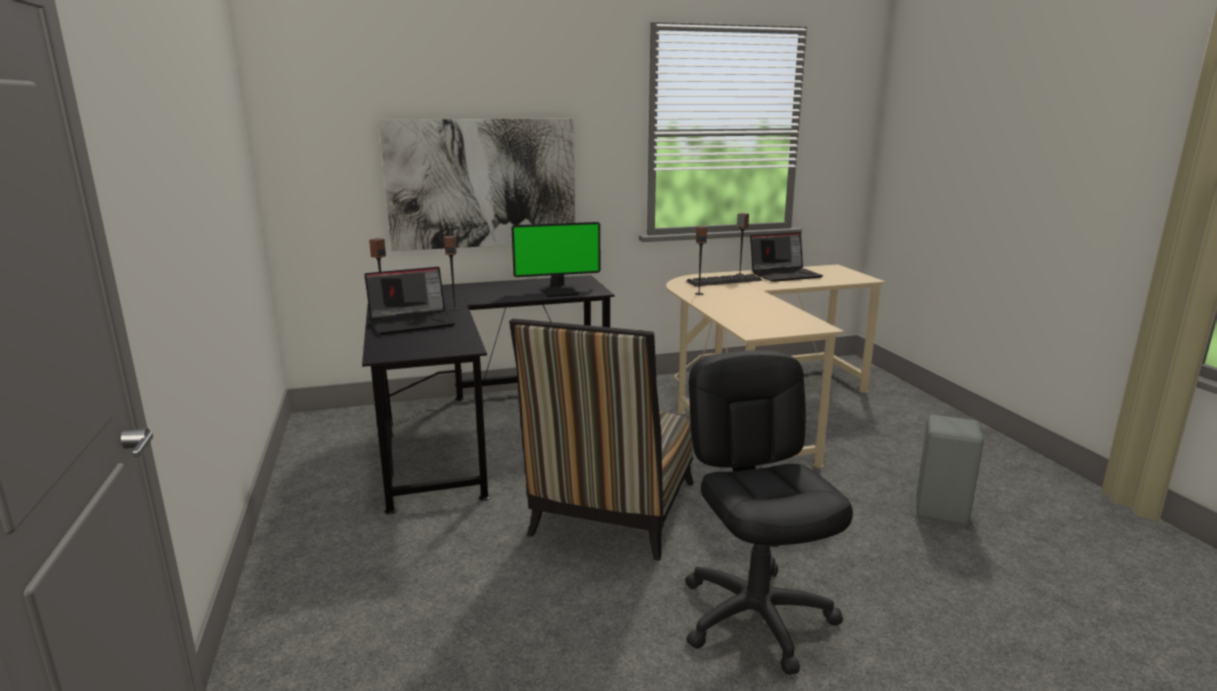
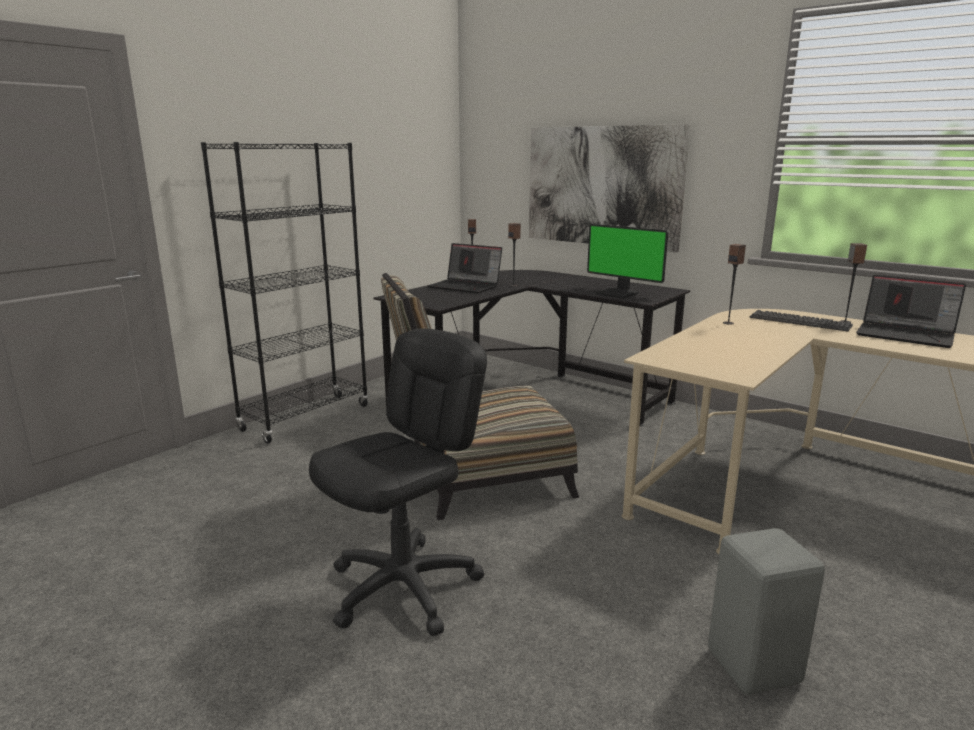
camera: 55 degrees right, 0 degrees up
none -> black bookcase [201,142,369,444]

